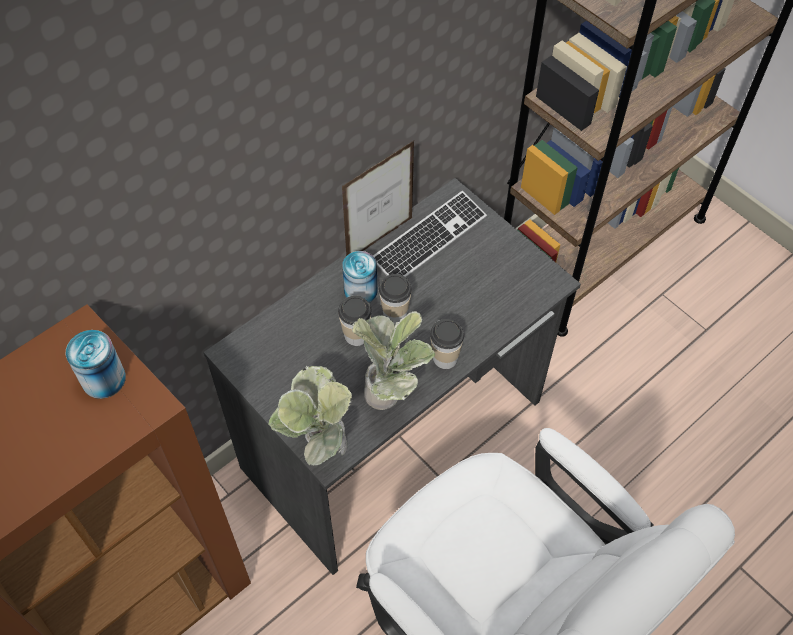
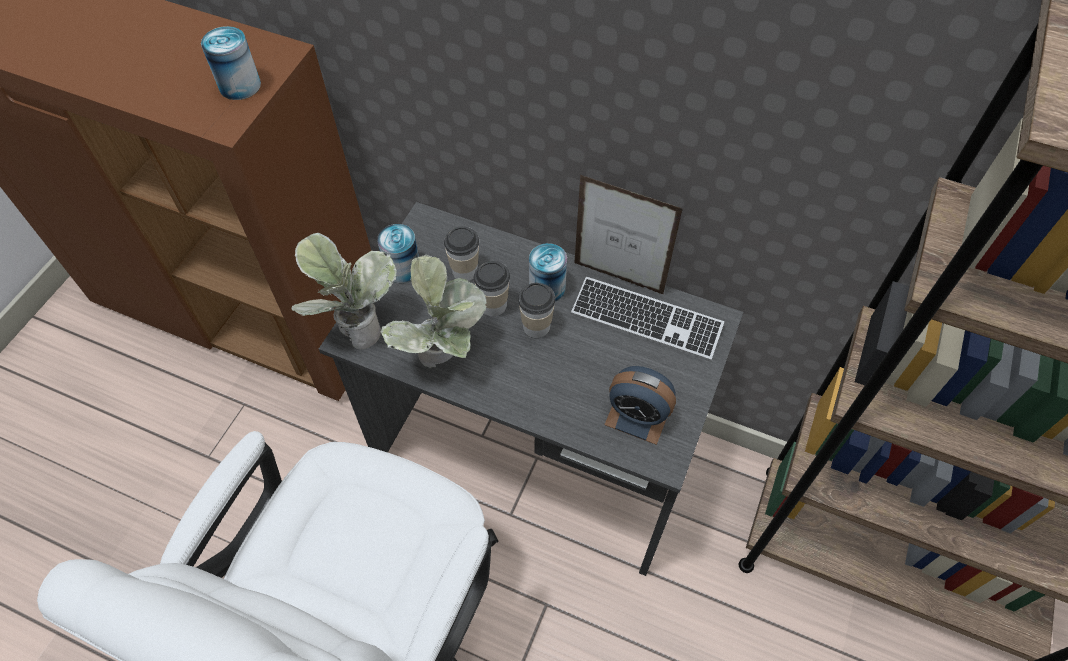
camera: 65 degrees right, 0 degrees up
cup [430,319,464,369] -> cup moved to [444,226,479,281]
none -> can [377,224,419,283]
none -> alarm clock [604,366,676,445]

